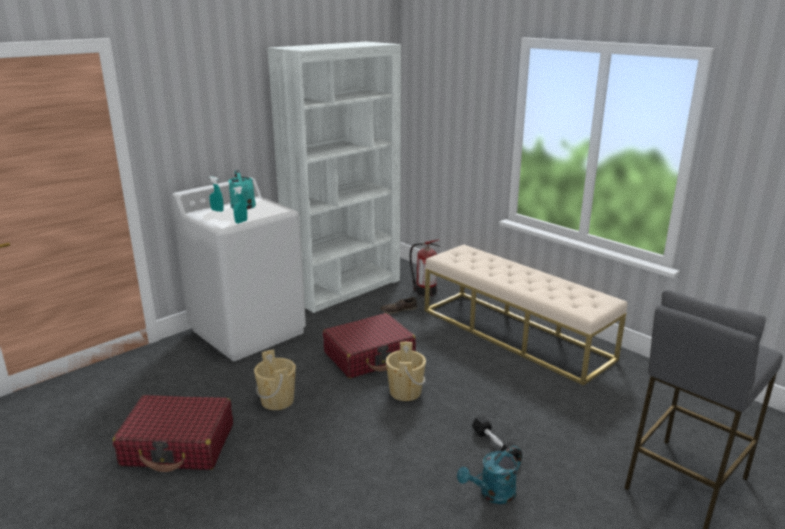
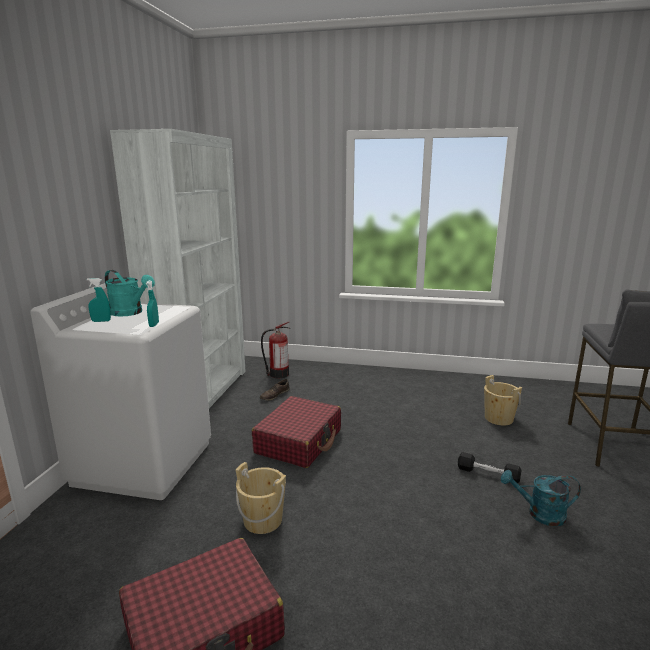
camera: 35 degrees left, 5 degrees down
beige bucket [386,342,426,401] -> beige bucket moved to [484,375,522,425]
beige bench [425,245,627,386] -> none
turquoise watering can [457,446,522,504] -> turquoise watering can turned 75 degrees clockwise [501,470,581,526]

